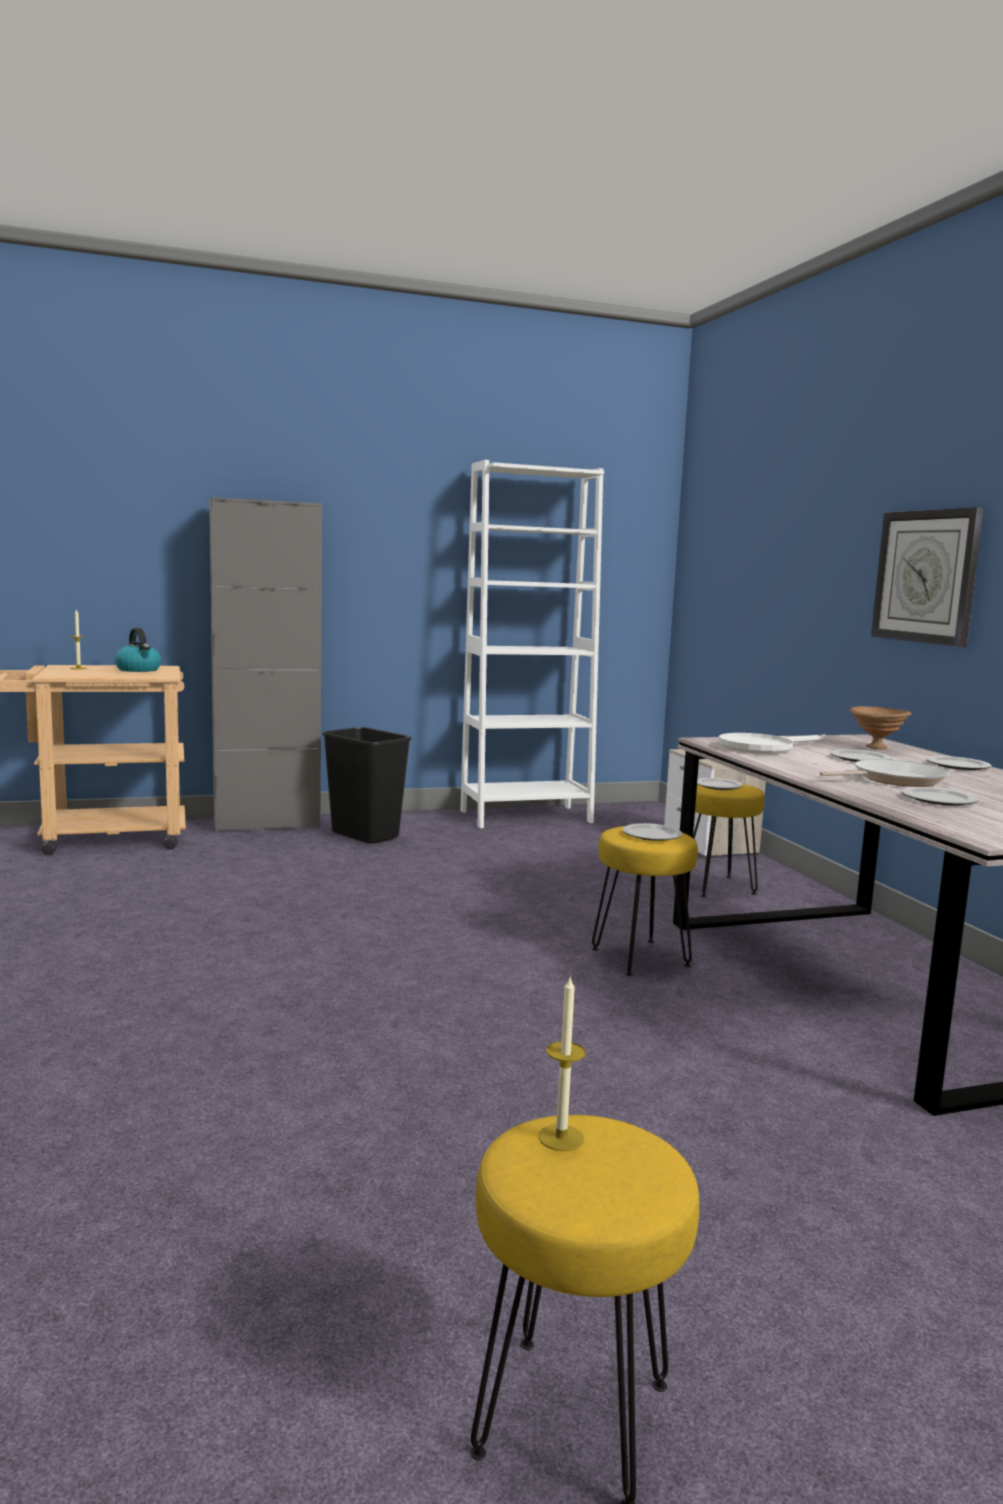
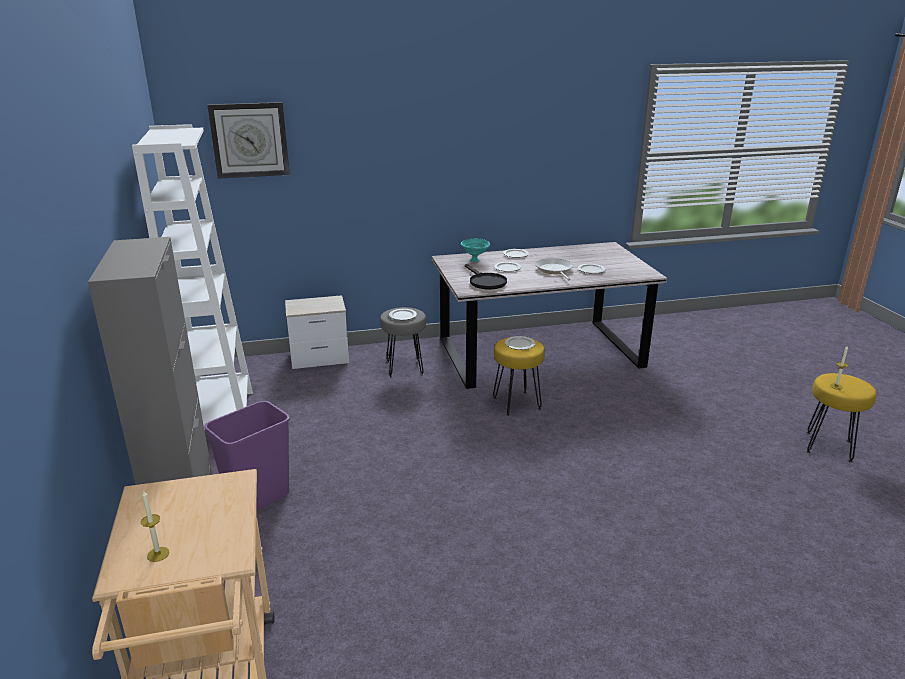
camera: 85 degrees left, 15 degrees up
kettle [114,628,162,672] -> none
black trash can [323,727,411,844] -> purple trash can [204,401,290,511]
yellow stool [693,784,765,897] -> grey stool [380,307,426,378]
white frying pan [719,733,826,754] -> black frying pan [465,264,507,289]
brown bowl [849,706,912,750] -> turquoise bowl [461,239,490,262]
wall clock [871,507,984,647] -> wall clock moved to [207,102,290,179]

